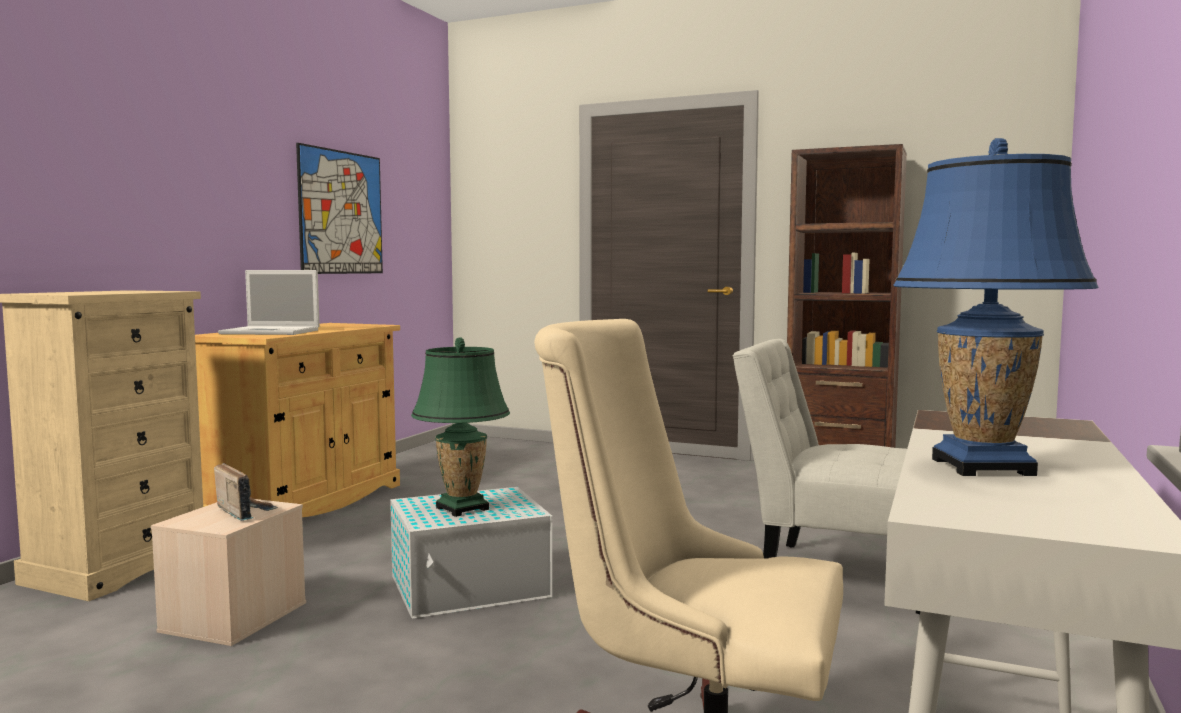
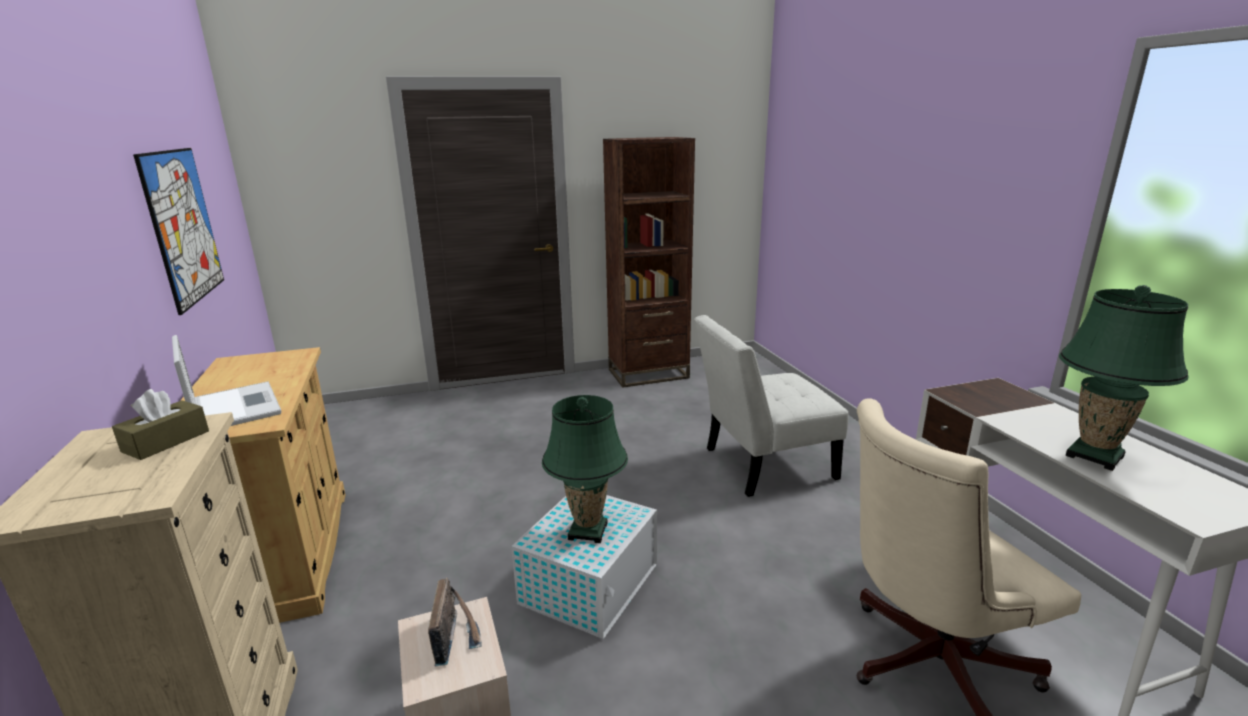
camera: 40 degrees left, 15 degrees up
radio [214,463,278,521] -> radio turned 75 degrees clockwise [428,578,482,666]
laptop [218,270,320,335] -> laptop turned 90 degrees counterclockwise [172,335,281,426]
blue table lamp [893,138,1099,476] -> green table lamp [1059,285,1189,471]
none -> brown tissue box [112,389,209,460]

